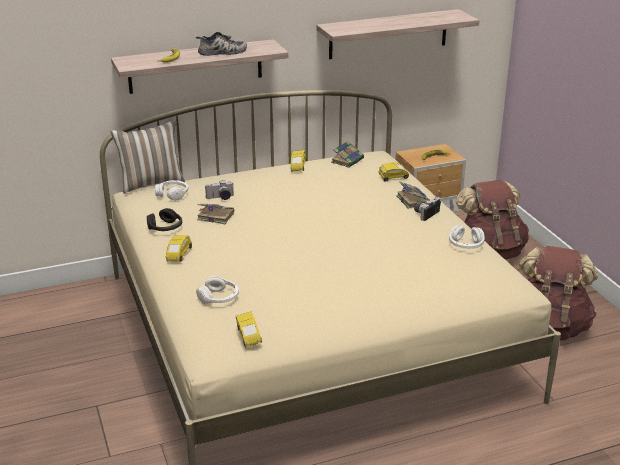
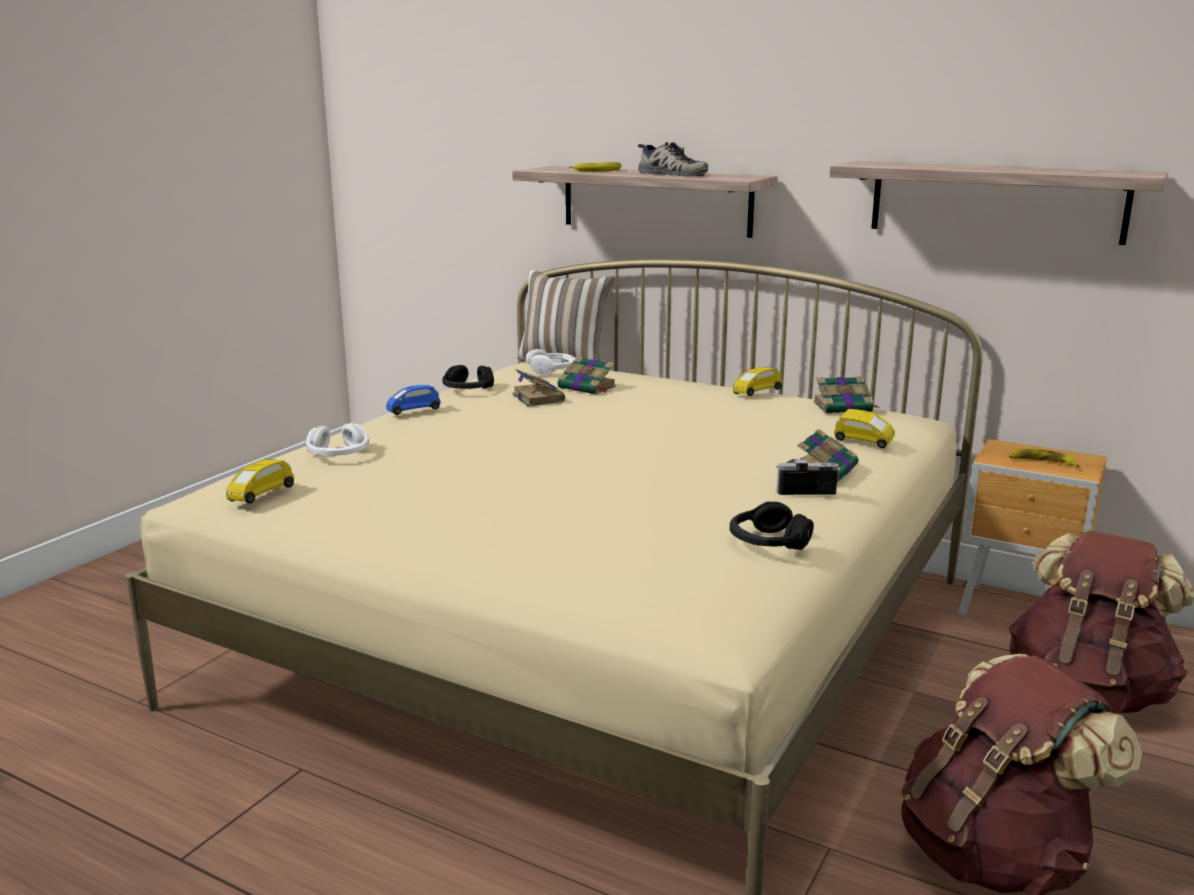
camera: 50 degrees right, 10 degrees down
yellow toy car [166,235,192,262] -> blue toy car [386,385,441,415]
camera [205,180,234,200] -> book [558,357,616,395]
white headphones [449,225,485,249] -> black headphones [730,501,814,550]

